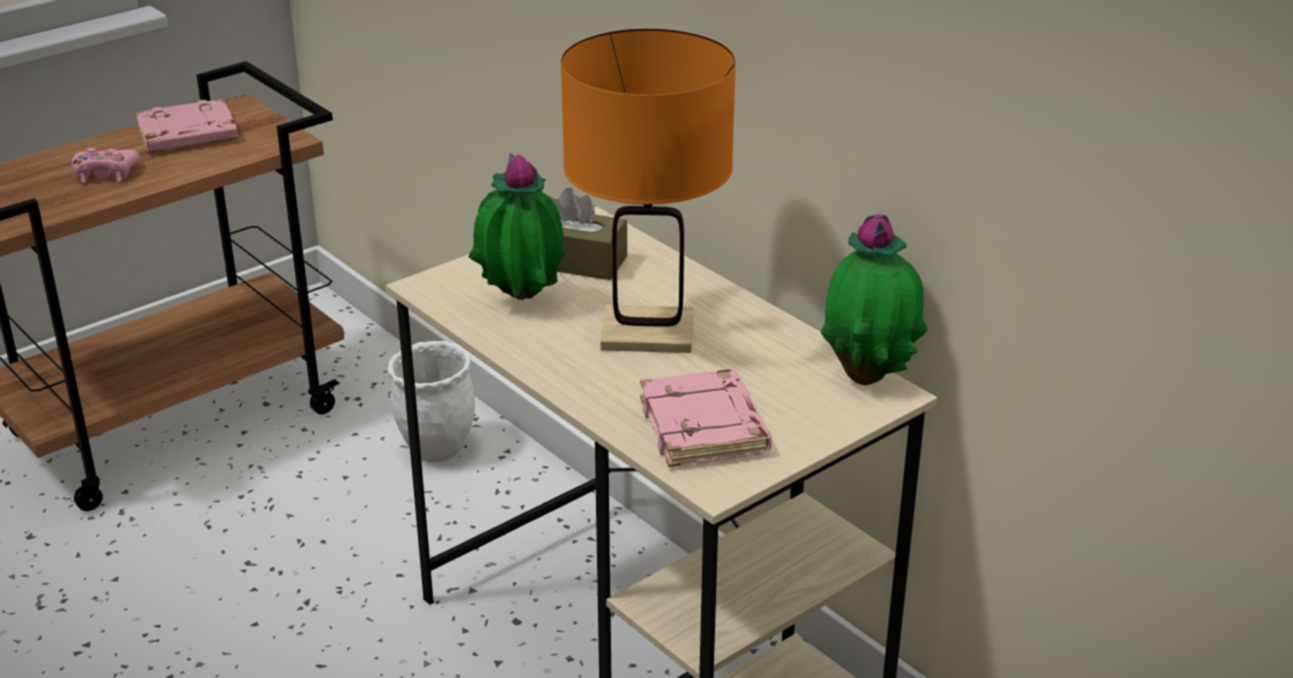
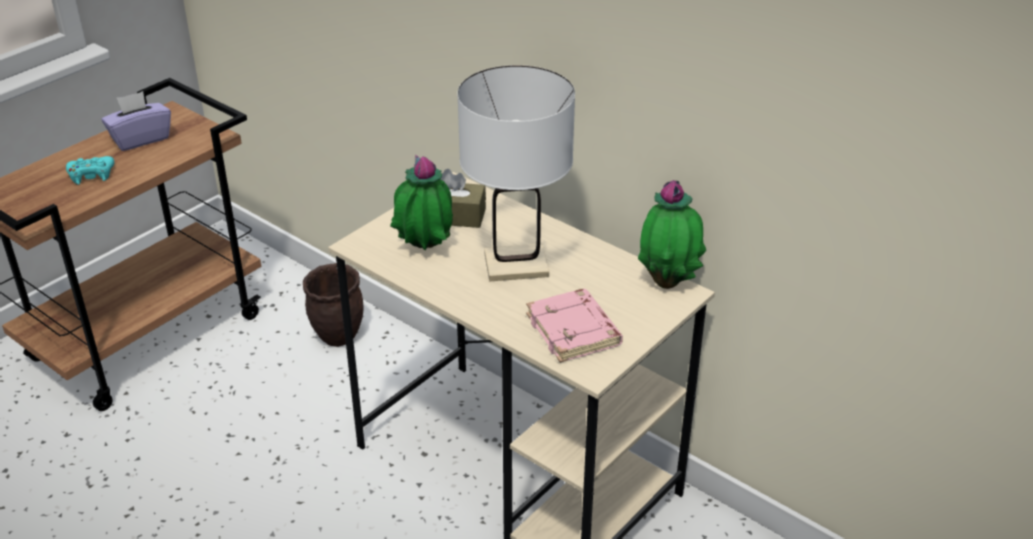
camera: 10 degrees left, 5 degrees up
pink game controller [72,148,140,183] -> turquoise game controller [66,156,114,185]
pink book [135,99,238,153] -> purple tissue box [101,91,171,151]
white planter [388,341,475,463] -> brown planter [303,263,364,347]
orange table lamp [561,28,736,353] -> white table lamp [457,65,575,282]

